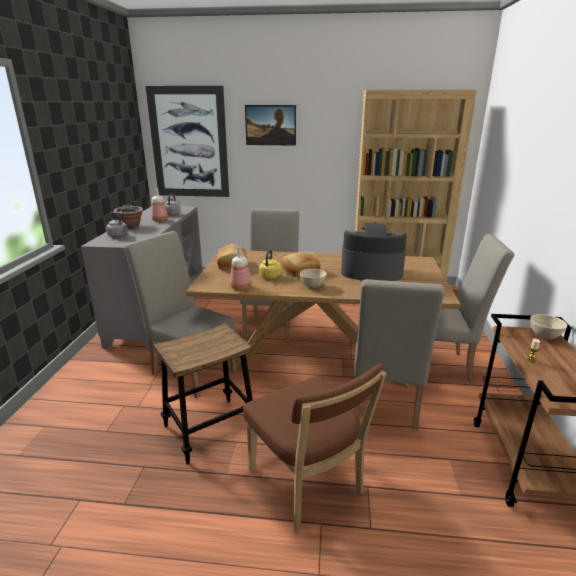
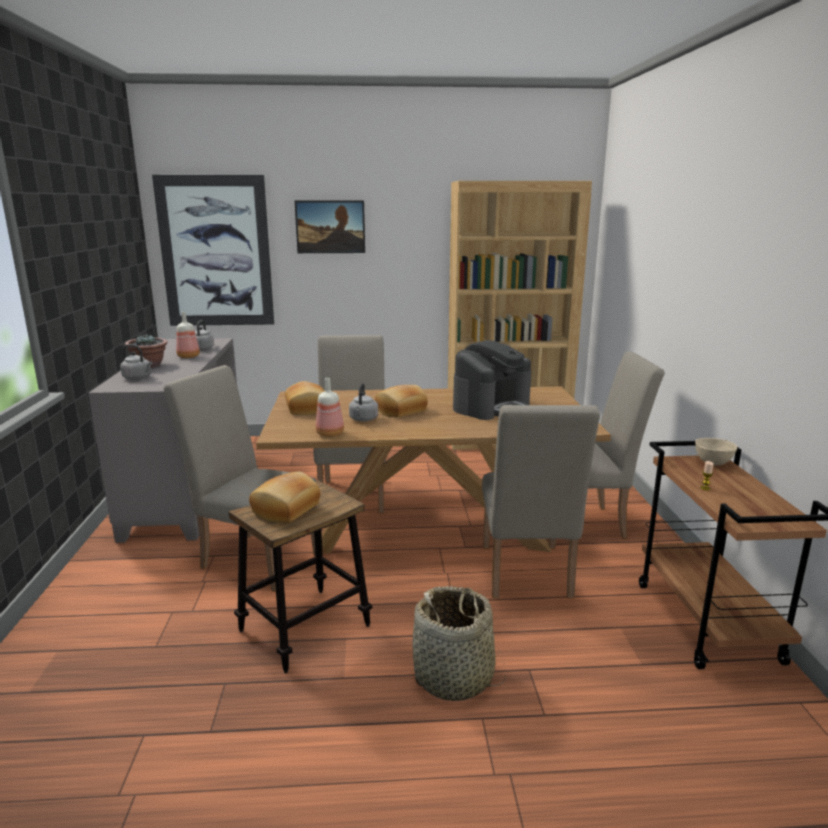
camera: 10 degrees left, 5 degrees down
brown chair [243,363,386,532] -> basket [412,586,506,701]
yellow kettle [259,250,281,279] -> grey kettle [349,383,378,421]
beige bowl [300,269,327,288] -> none
coffee machine [341,222,407,281] -> coffee machine turned 135 degrees clockwise [453,340,531,420]
none -> bread [249,472,320,523]

